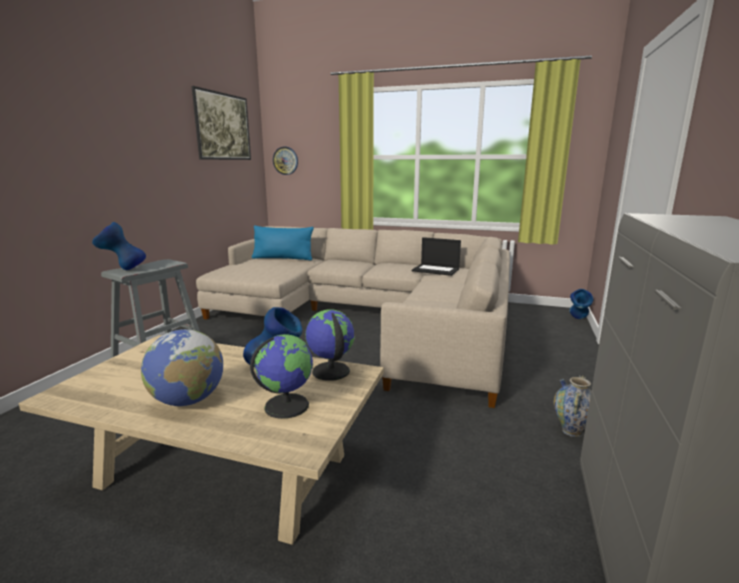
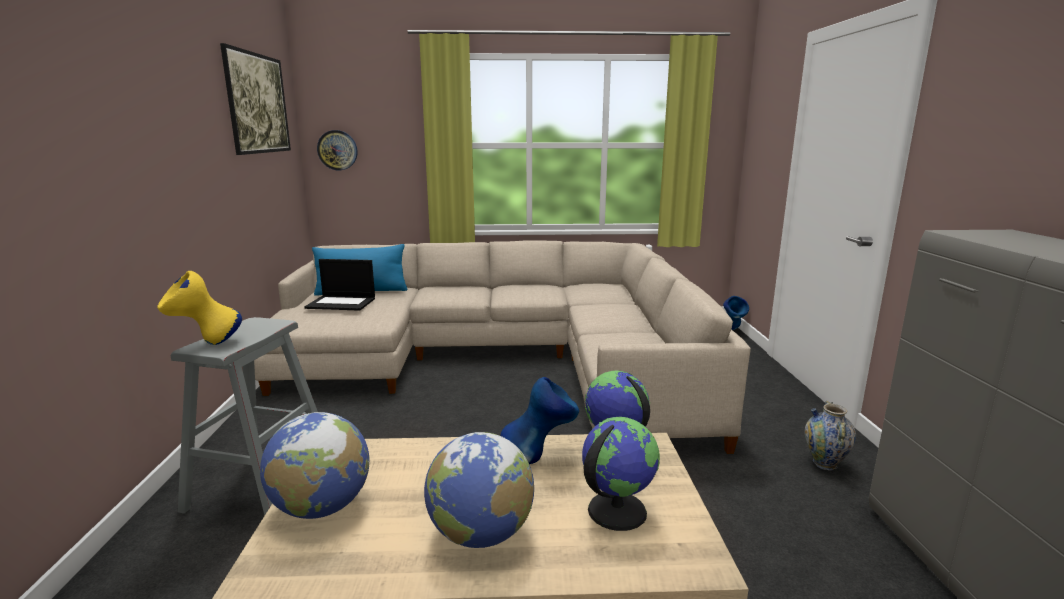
camera: 20 degrees left, 0 degrees up
blue vase [92,222,146,270] -> yellow vase [157,271,242,345]
laptop [412,237,461,276] -> laptop moved to [304,259,375,311]
none -> globe [260,412,370,519]

